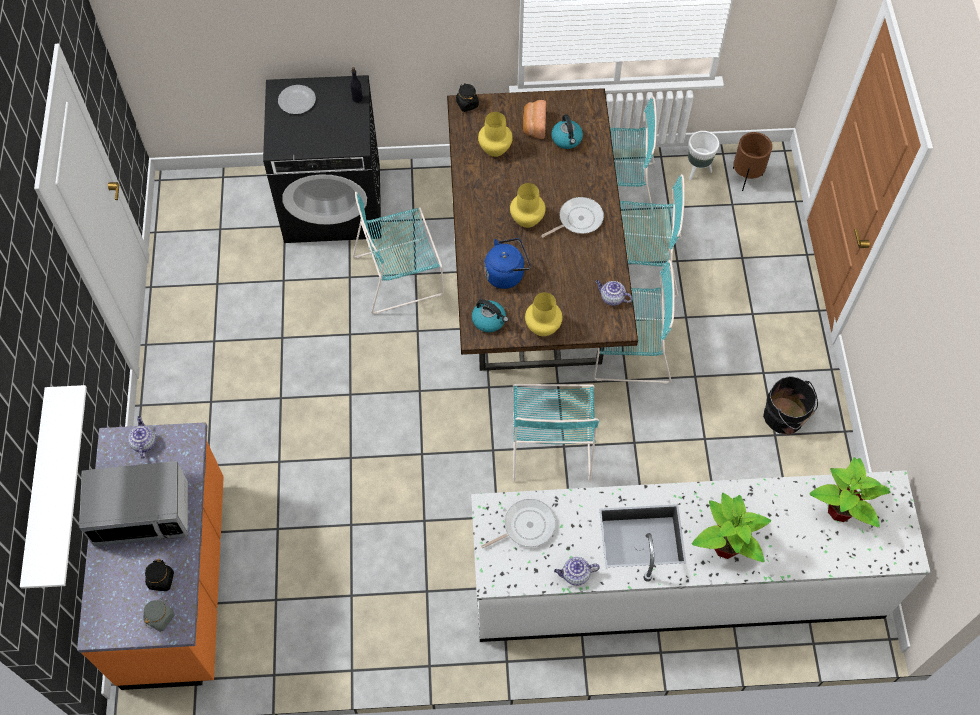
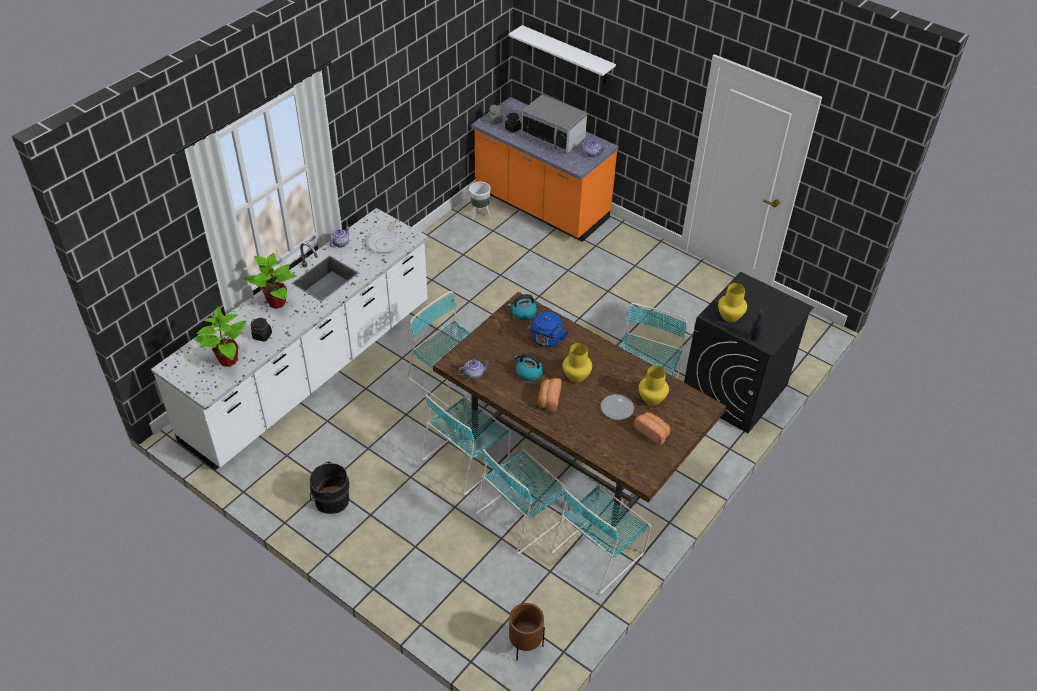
camera: 130 degrees right, 15 degrees down
microwave [79,461,188,546] -> microwave turned 90 degrees counterclockwise [522,95,587,154]
plate [278,85,316,114] -> plate moved to [601,394,634,420]
black jar [456,83,479,112] -> black jar moved to [250,318,272,342]
yellow vase [525,292,563,336] -> yellow vase moved to [718,283,747,322]
frying pan [541,197,604,237] -> bread [538,378,562,412]
kettle [551,114,583,149] -> kettle moved to [514,353,543,381]
white planter [688,131,719,180] -> white planter moved to [469,182,491,219]

